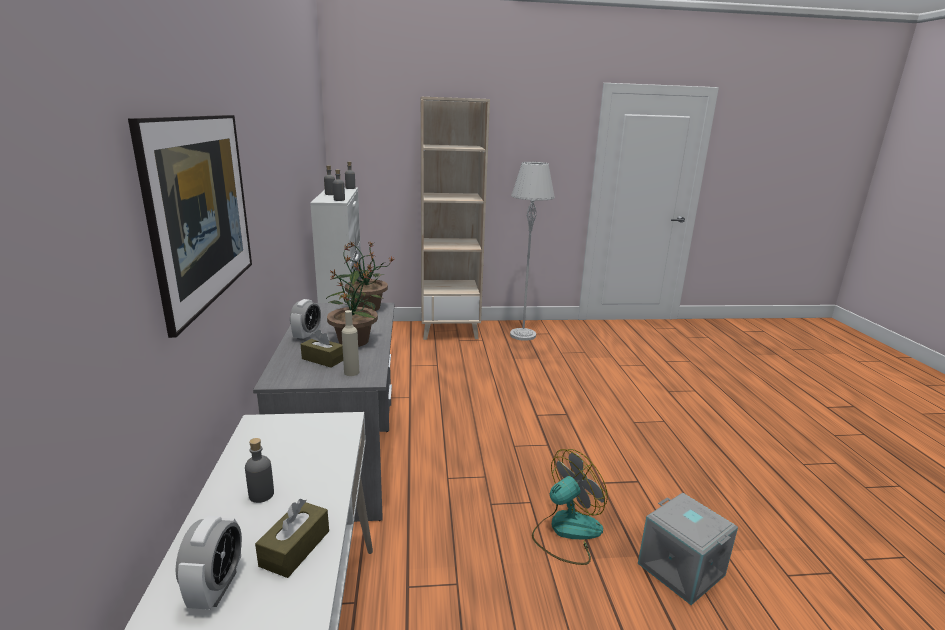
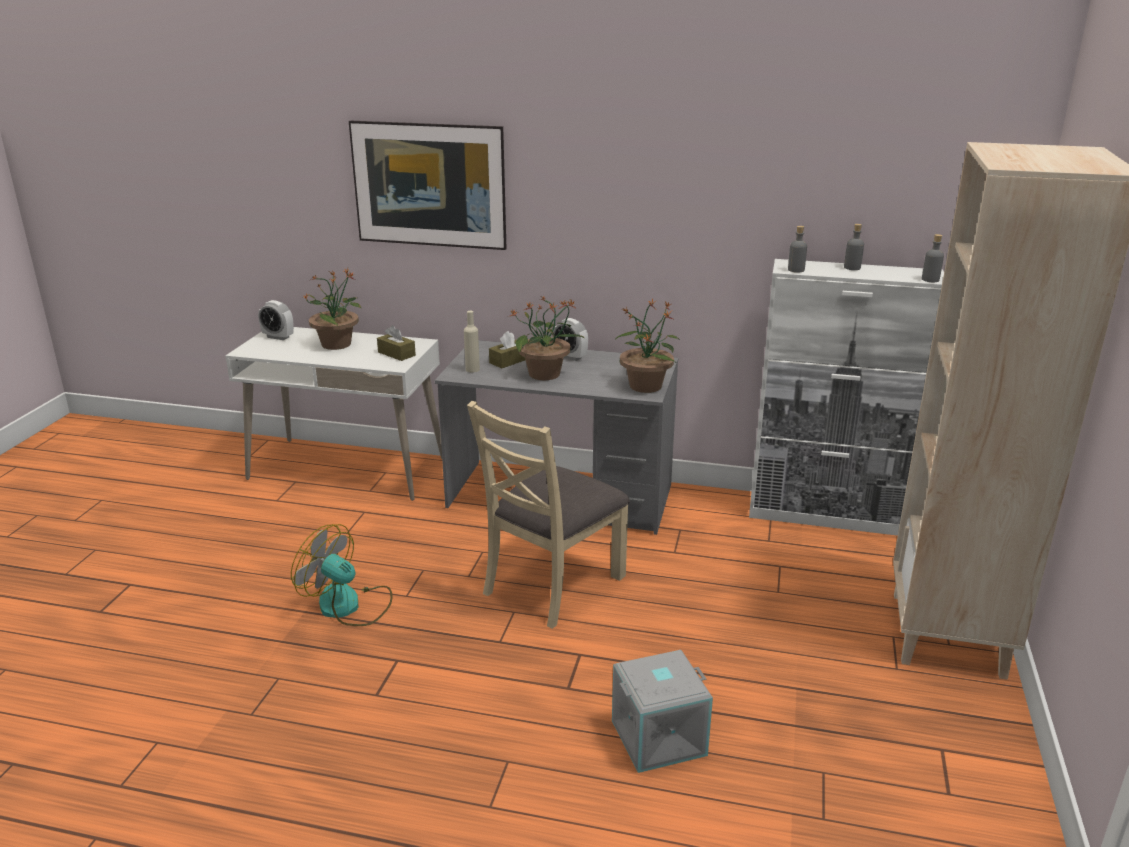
camera: 110 degrees right, 5 degrees up
grey bottle [245,438,274,503] -> potted plant [303,268,362,350]
brown tissue box [255,499,329,578] -> brown tissue box moved to [377,325,416,361]
grey floor lamp [510,162,555,341] -> none
fan [532,449,608,565] -> fan turned 135 degrees clockwise [291,524,392,626]
grey storage box [638,493,738,605] -> grey storage box moved to [612,650,713,773]
none -> beige chair [467,401,630,629]

